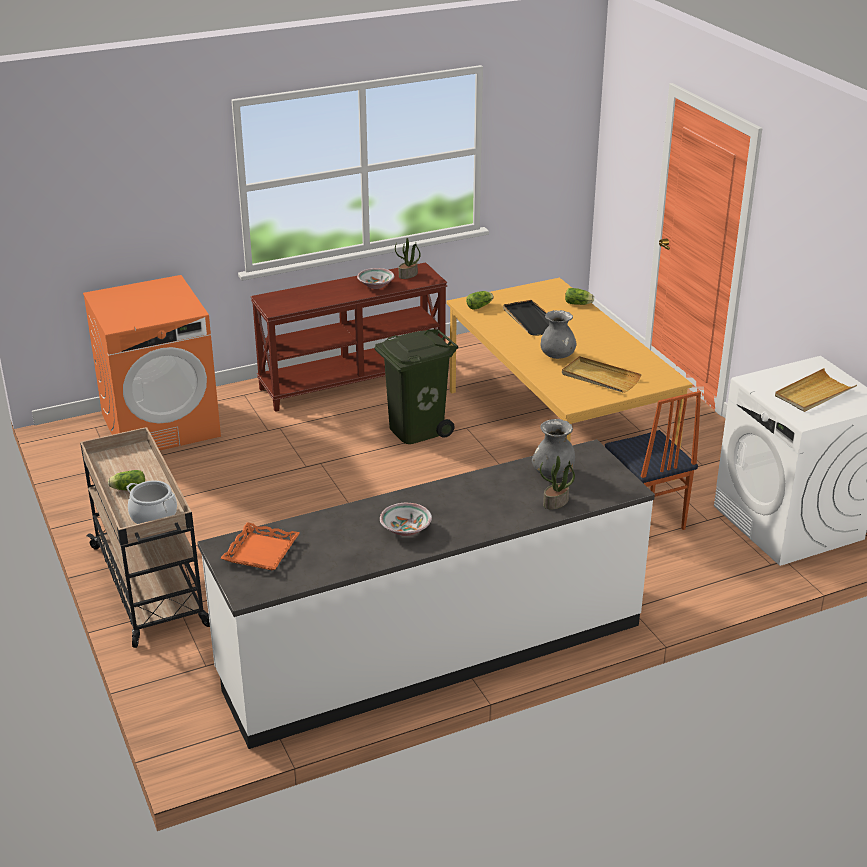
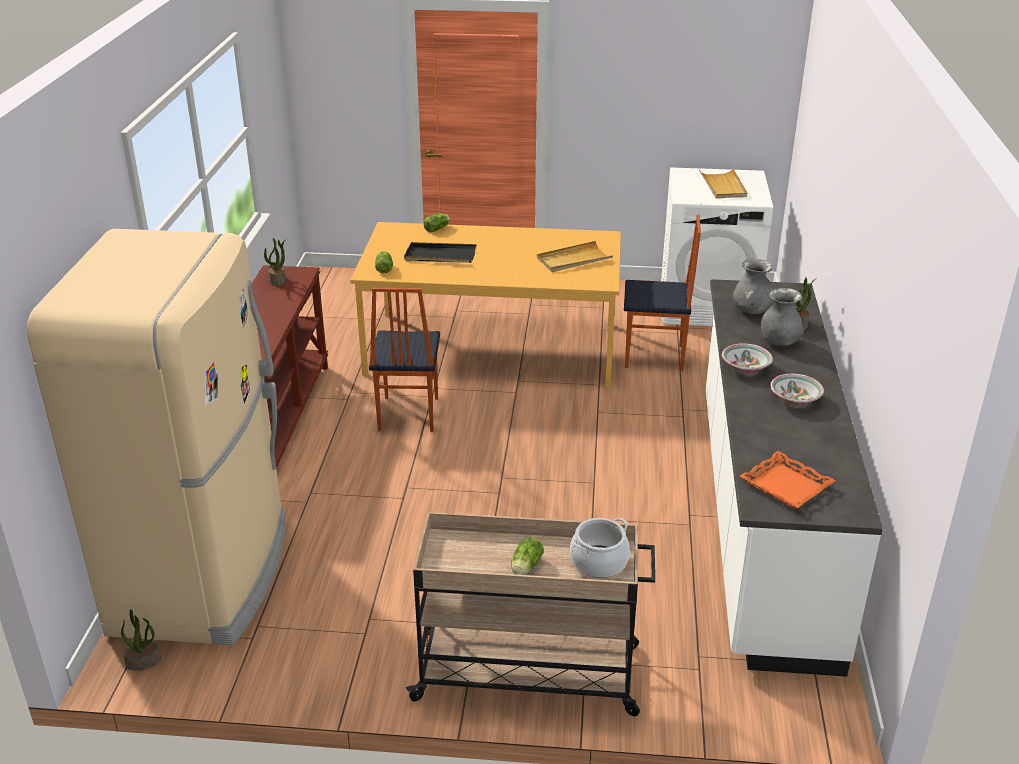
camera: 60 degrees left, 0 degrees up
orange washing machine [83,275,221,451] -> beige fridge [27,229,286,645]
bowl [357,268,394,289] -> bowl moved to [722,343,773,374]
green trash can [374,329,458,444] -> chair [369,288,440,432]
grey vase [541,310,576,359] -> grey vase moved to [761,288,804,346]
none -> potted plant [121,609,161,671]

